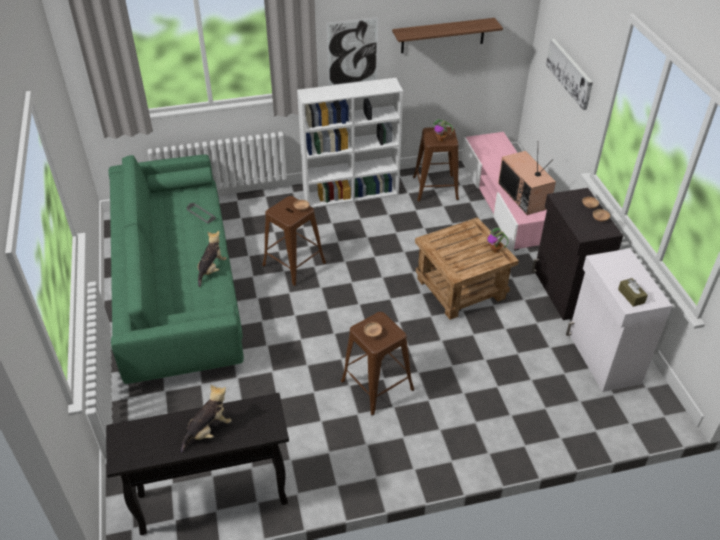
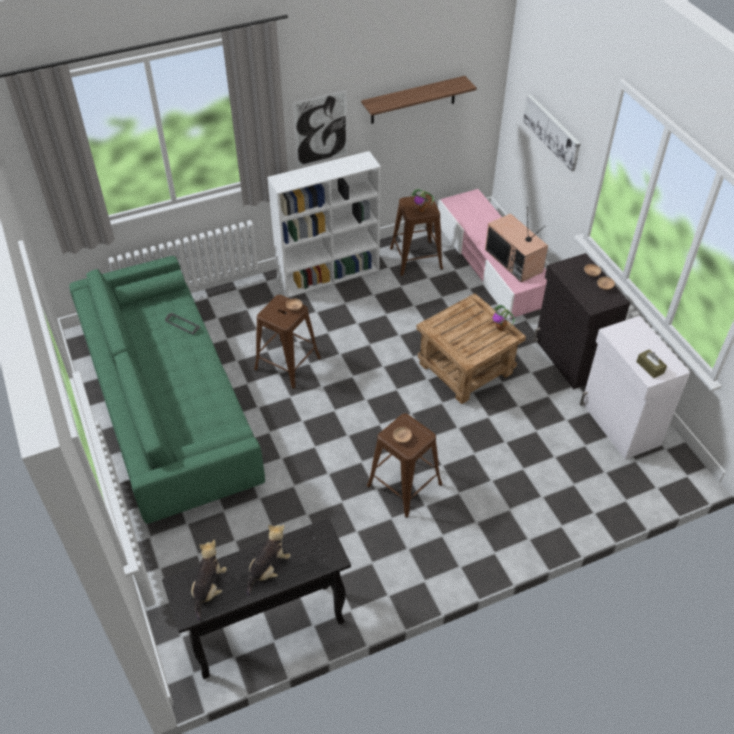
camera: 10 degrees left, 5 degrees up
plush toy [198,231,227,287] -> plush toy moved to [191,540,227,621]

